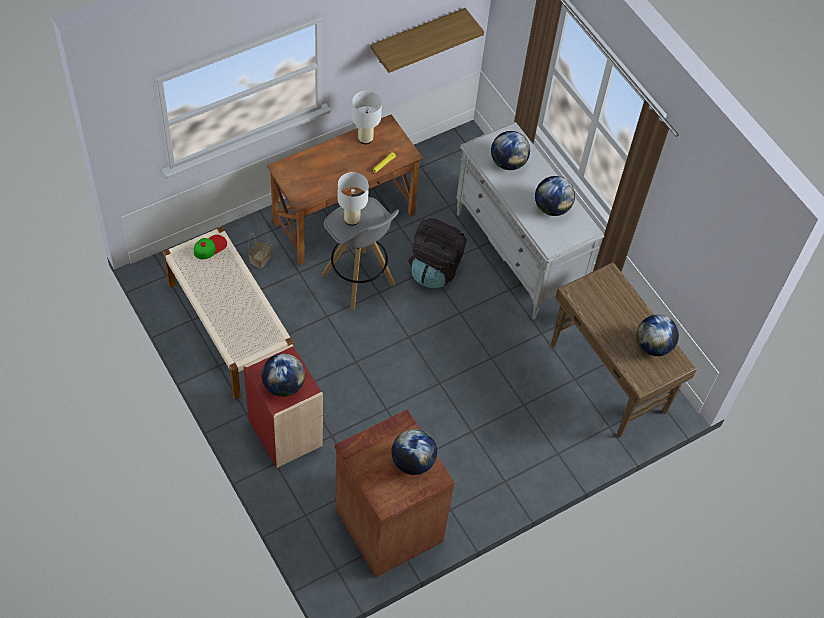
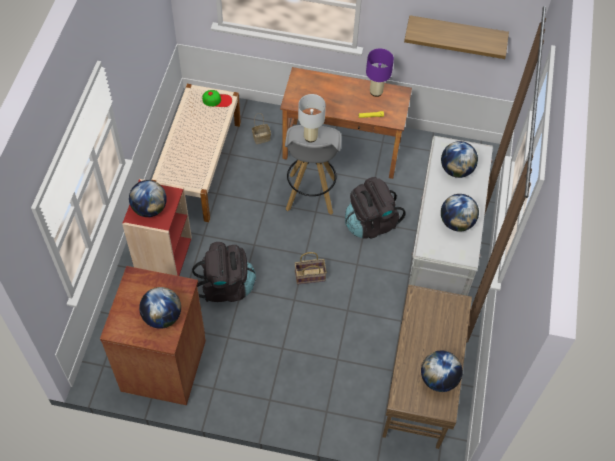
camera: 45 degrees right, 0 degrees up
white table lamp [352,91,382,144] -> purple table lamp [366,48,394,97]
none -> black backpack [192,242,256,302]
none -> basket [295,252,327,285]

